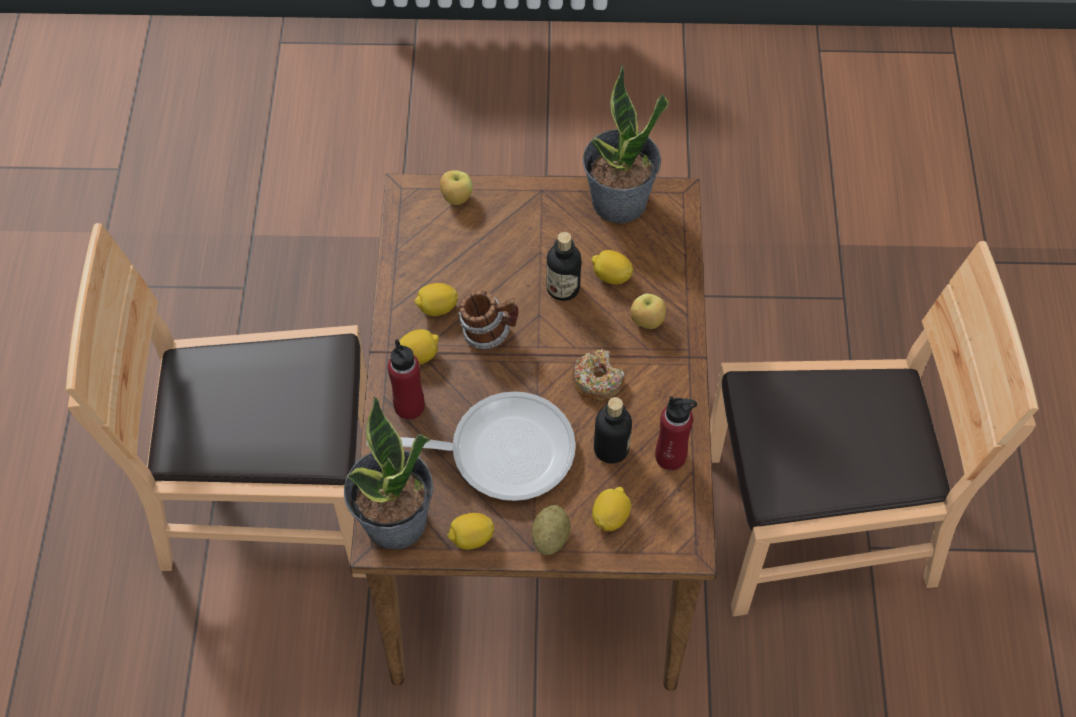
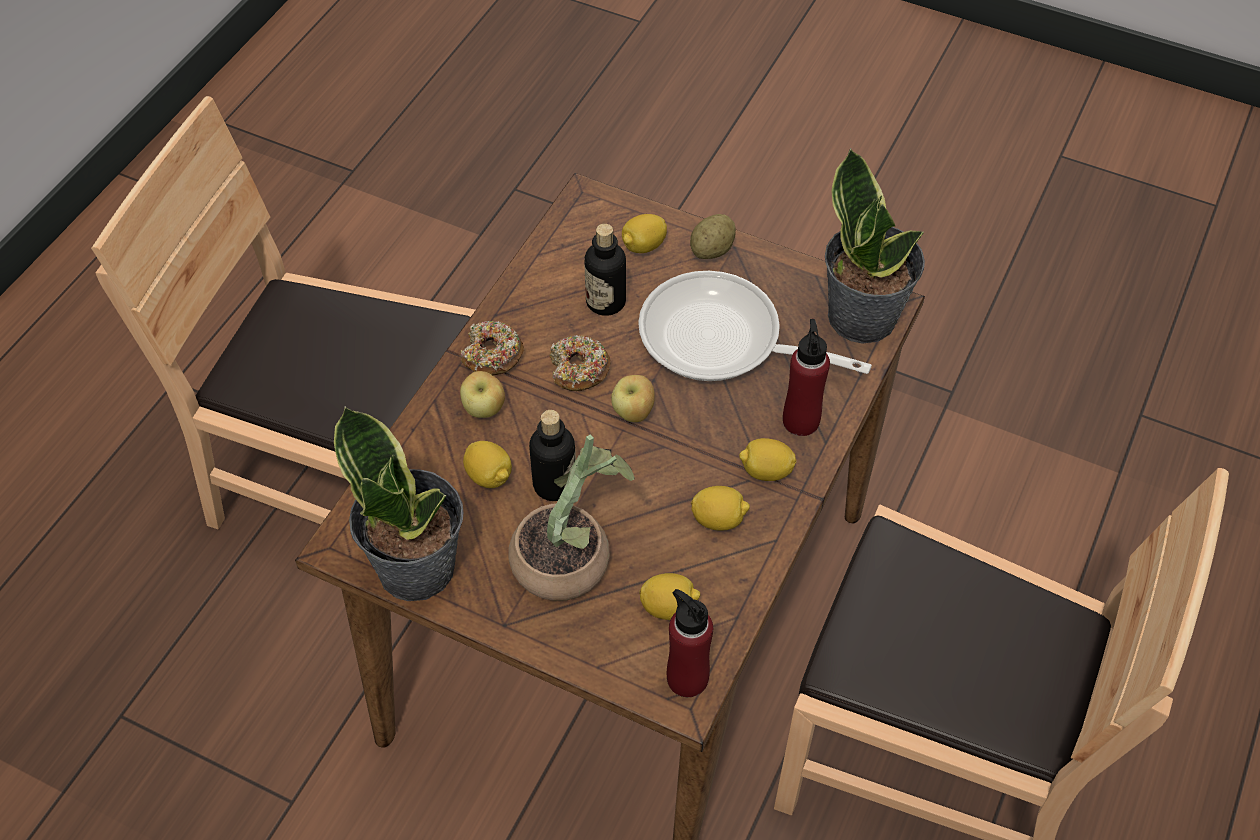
camera: 155 degrees left, 5 degrees down
apple [440,170,473,205] -> apple moved to [611,375,655,422]
lemon [447,513,494,550] -> lemon moved to [639,573,700,620]
mug [458,290,518,350] -> none
red bottle [655,396,697,470] -> red bottle moved to [667,589,713,697]
none -> donut [460,320,524,375]
none -> potted plant [509,434,635,601]

